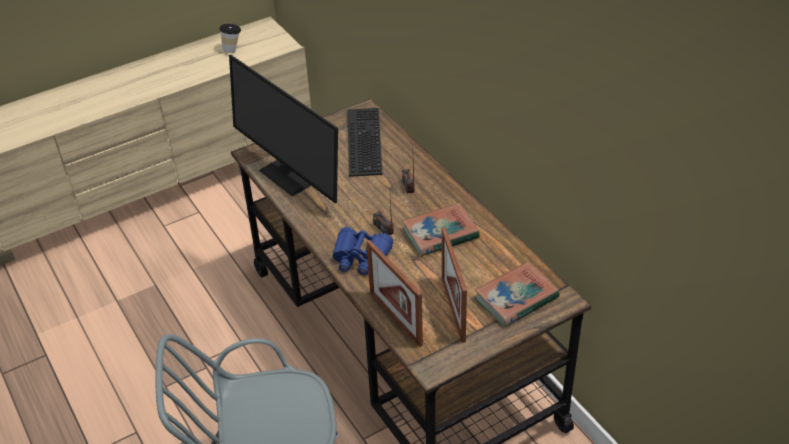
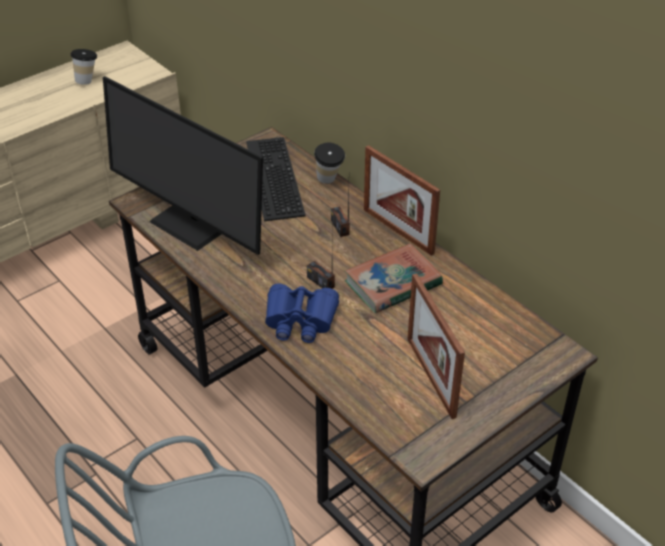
camera: 10 degrees left, 0 degrees up
picture frame [367,240,423,347] -> picture frame moved to [364,145,440,256]
book [475,262,560,327] -> none
none -> cup [314,142,345,184]

